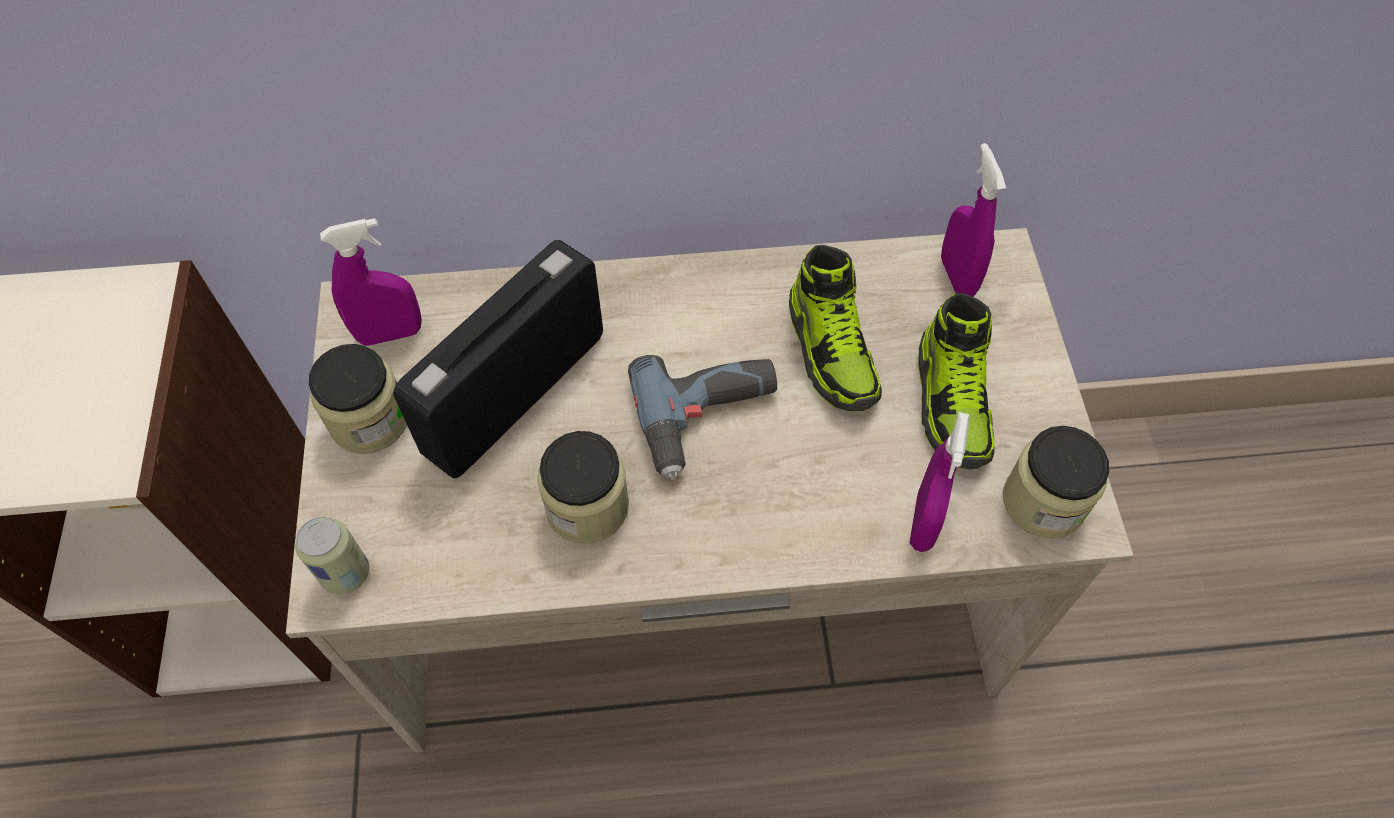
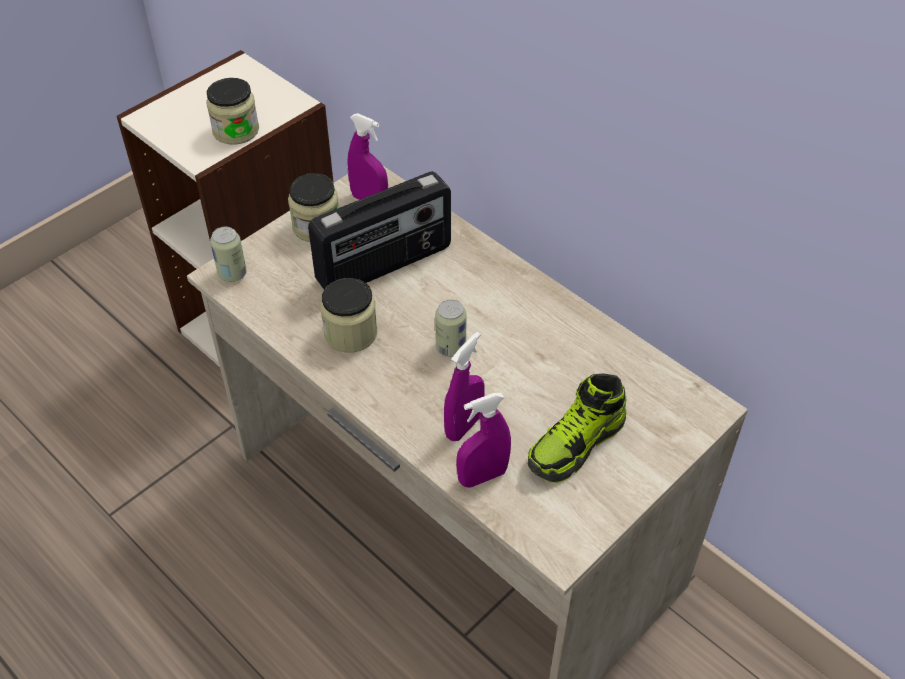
camera: 50 degrees right, 10 degrees down
radio [393,240,603,479] -> radio turned 150 degrees clockwise [308,171,451,289]
power drill [628,355,777,480] -> can [435,300,467,357]
shoe [789,245,882,412] -> none
purple spray bottle [941,143,1006,297] -> purple spray bottle moved to [444,332,485,441]
jar [1003,426,1109,539] -> jar moved to [206,78,259,145]

